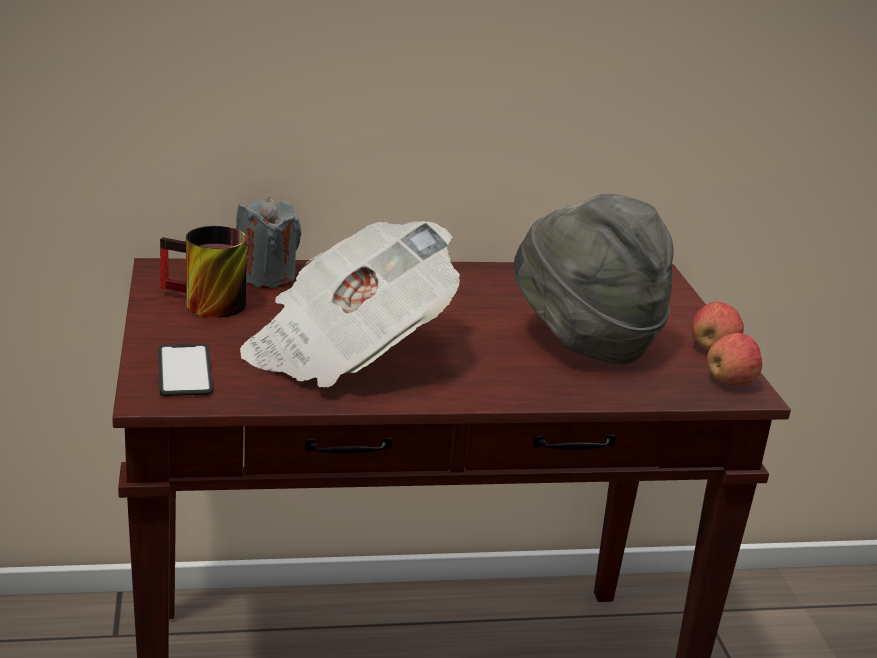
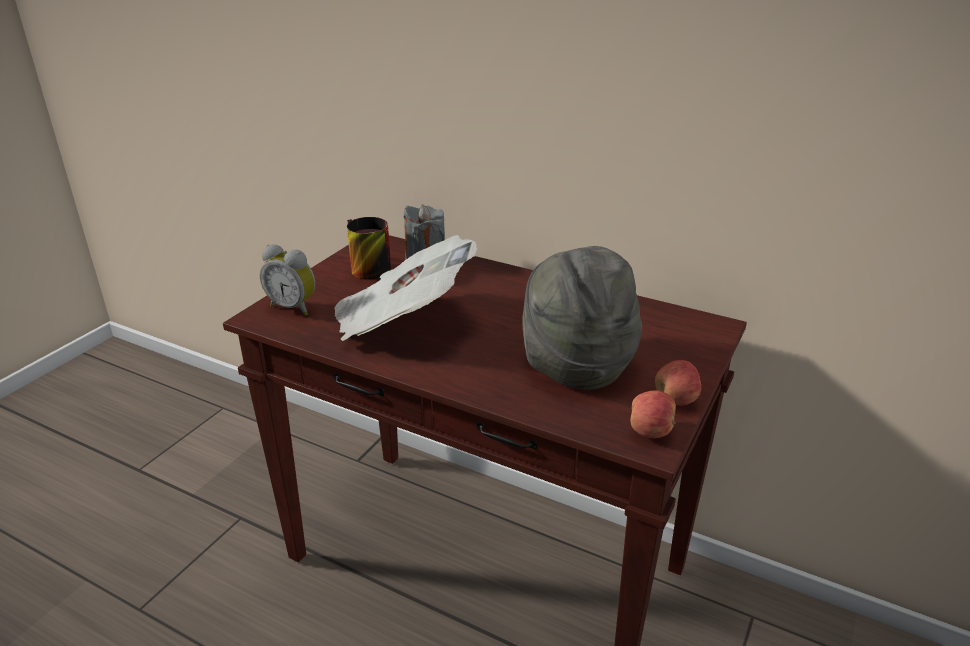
camera: 40 degrees right, 5 degrees up
phone [158,344,213,396] -> alarm clock [260,244,315,316]

